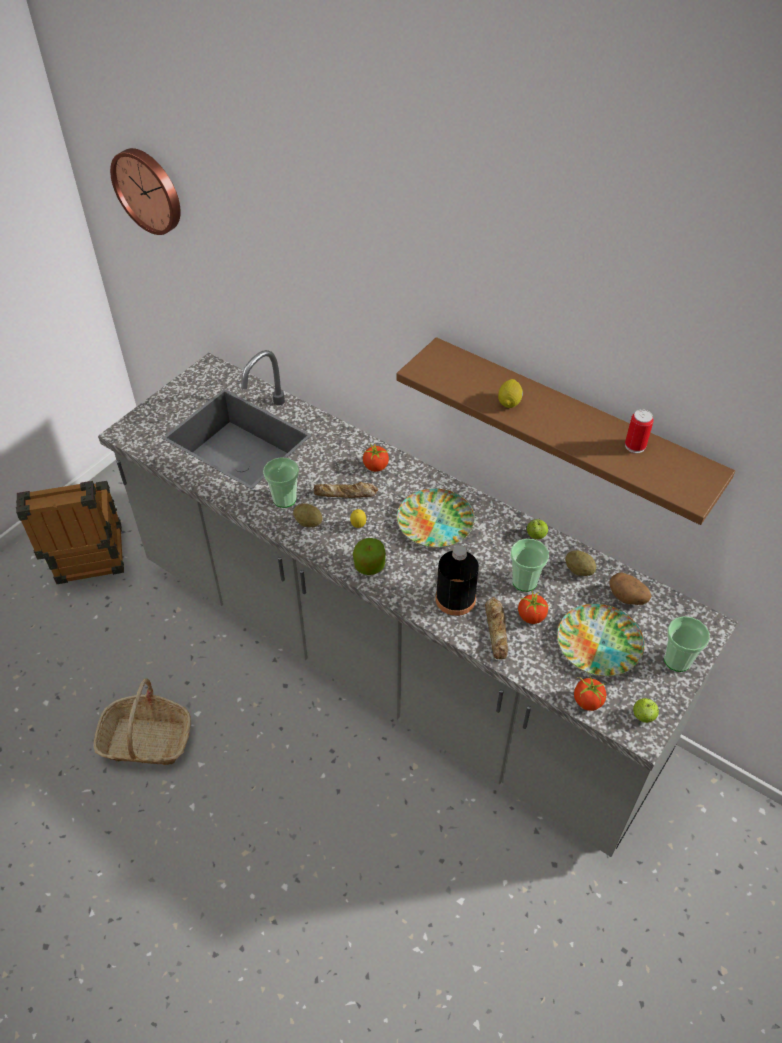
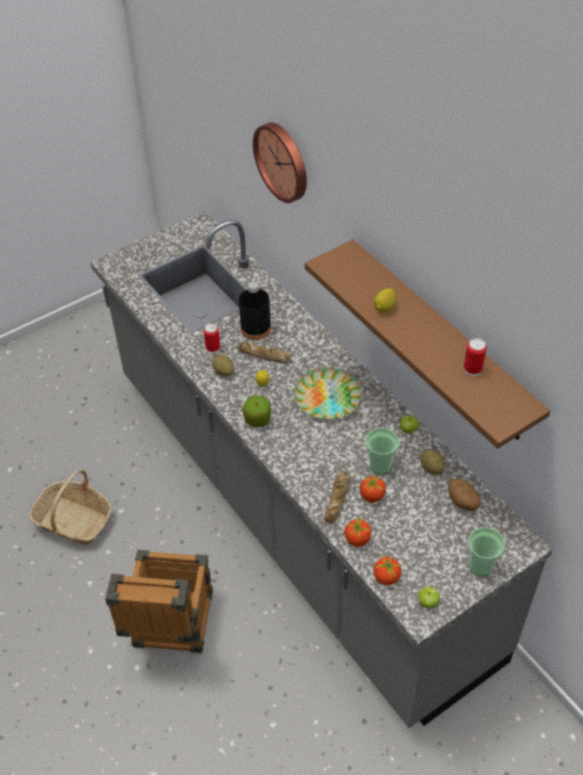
camera: 20 degrees right, 0 degrees up
crate [16,481,124,584] -> crate moved to [105,550,213,653]
wall clock [110,148,181,235] -> wall clock moved to [253,122,307,203]
cup [263,457,299,508] -> can [204,323,220,353]
tomato [363,443,389,472] -> tomato moved to [344,516,372,547]
black bottle [436,545,479,616] -> black bottle moved to [239,282,271,340]
plate [557,604,644,676] -> none

